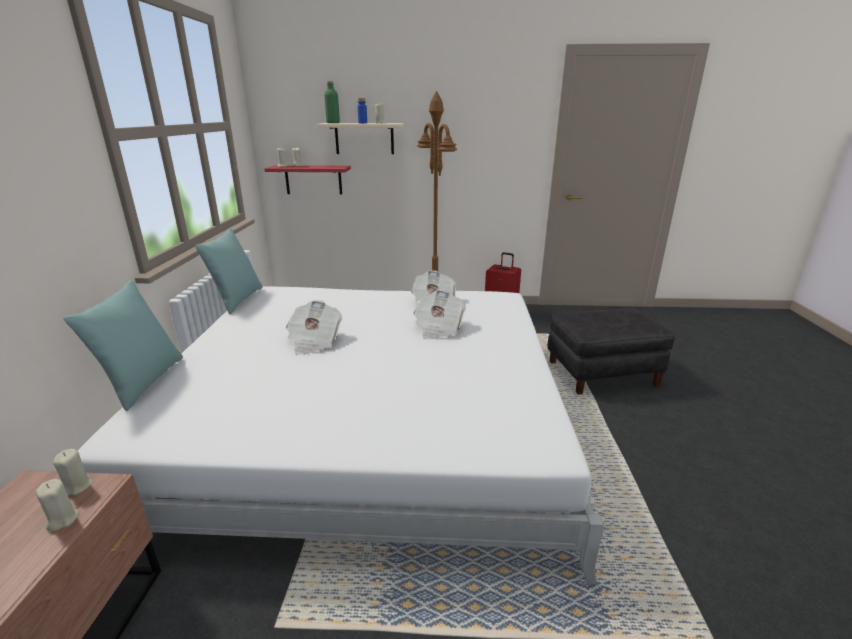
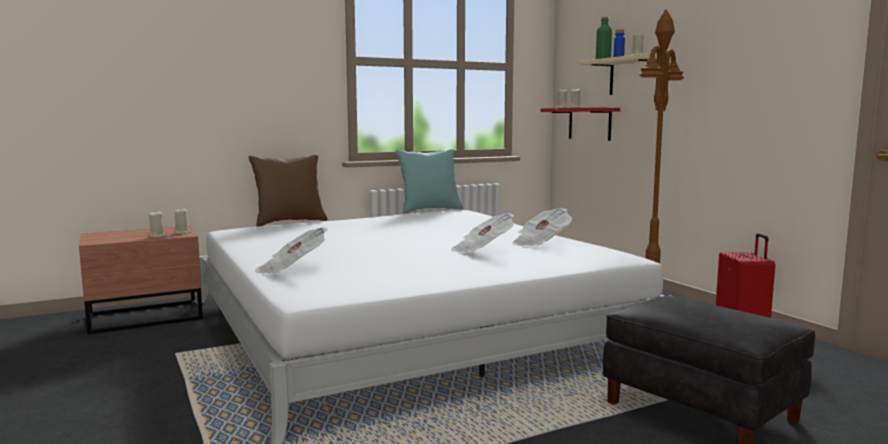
camera: 60 degrees right, 15 degrees down
turquoise pillow [64,281,183,411] -> brown pillow [249,155,328,227]
newspaper [286,300,342,355] -> newspaper moved to [255,227,327,274]

